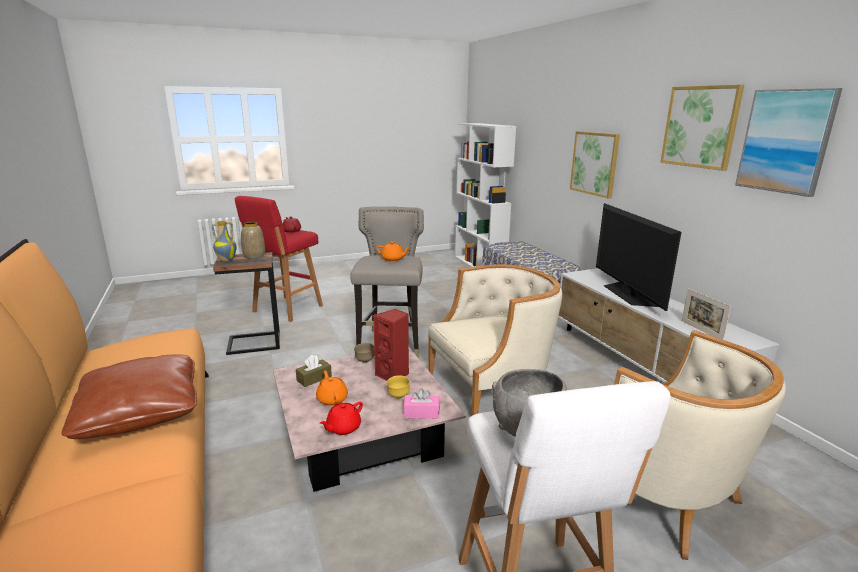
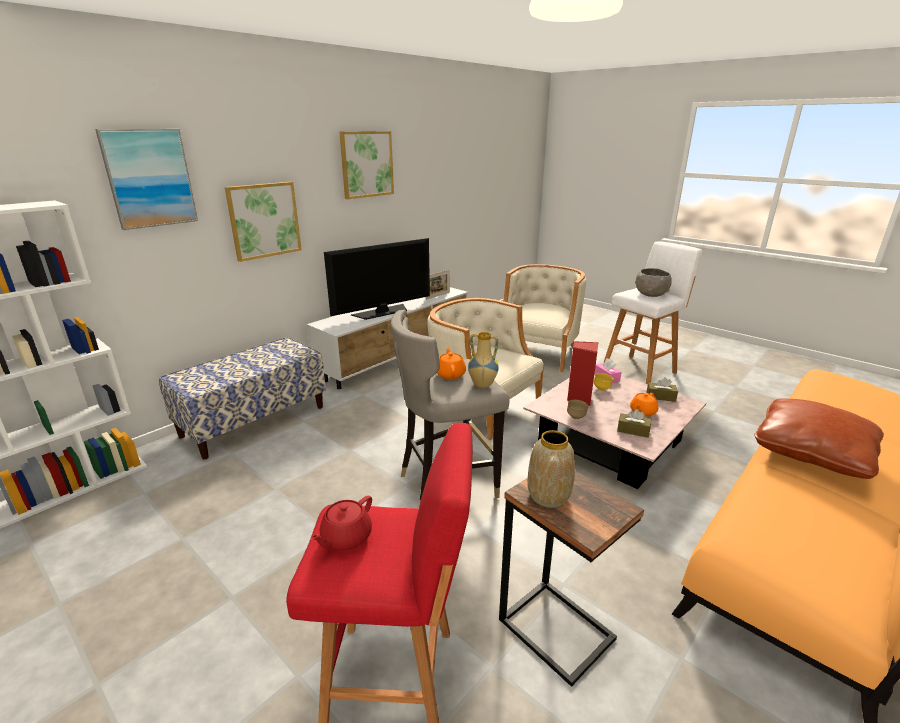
camera: 115 degrees left, 5 degrees up
vase [212,221,237,262] -> vase moved to [468,332,499,388]
red teapot [320,402,363,435] -> brown tissue box [646,377,678,402]
picture [735,88,842,197] -> picture moved to [95,129,198,230]

